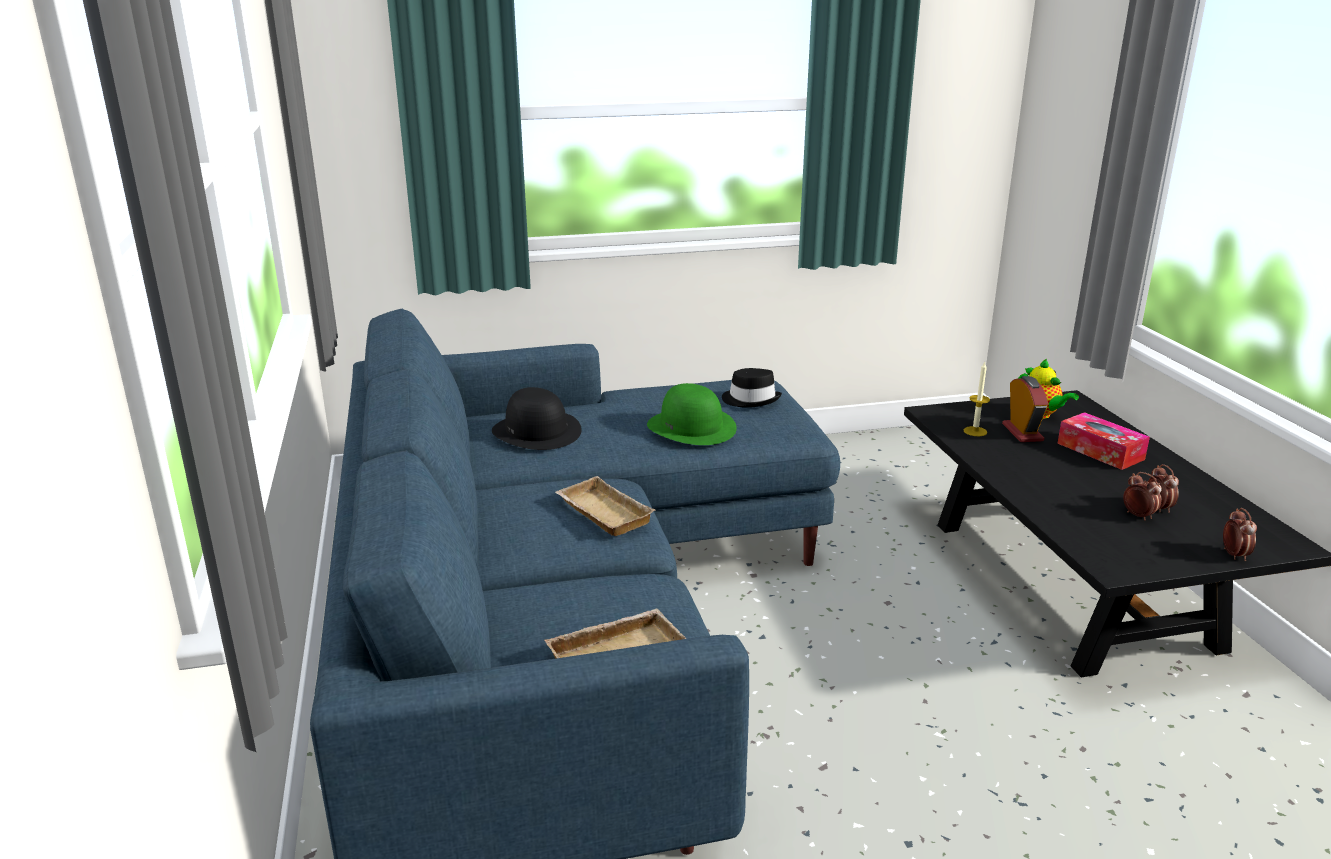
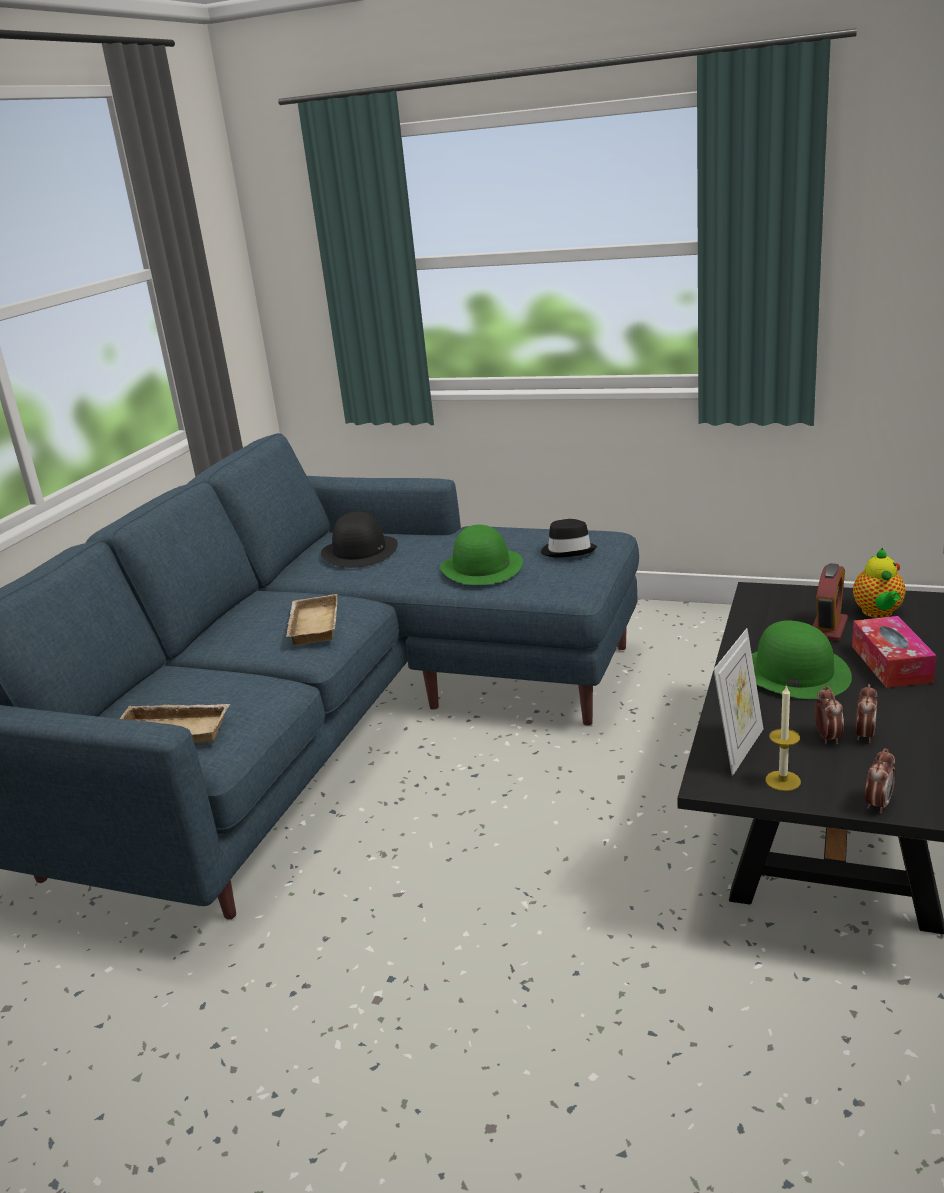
camera: 35 degrees right, 0 degrees up
candle [963,362,990,436] -> candle moved to [766,684,801,791]
none -> picture frame [713,628,763,776]
none -> green hat [752,621,852,699]

